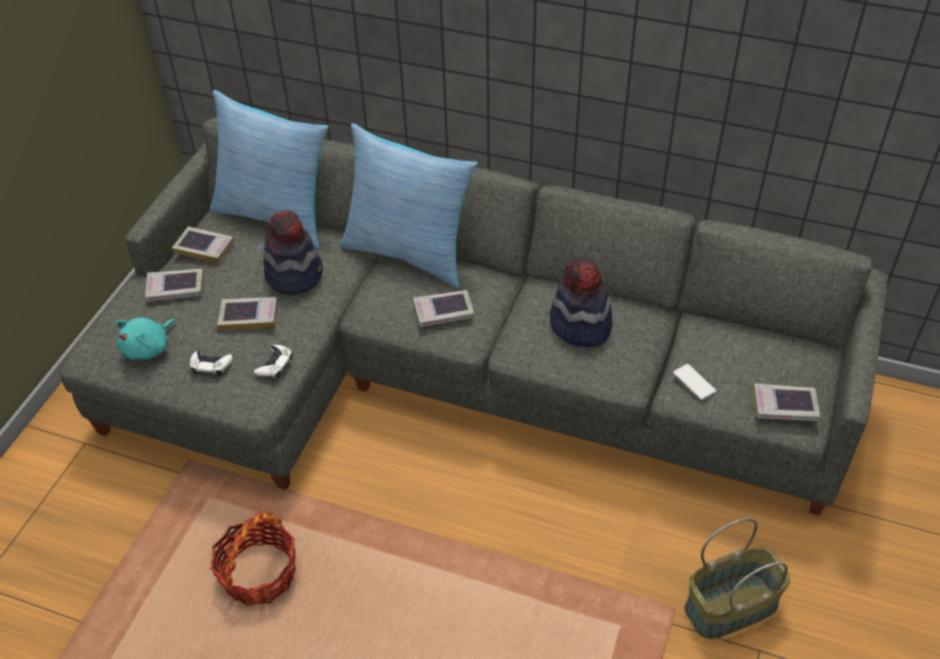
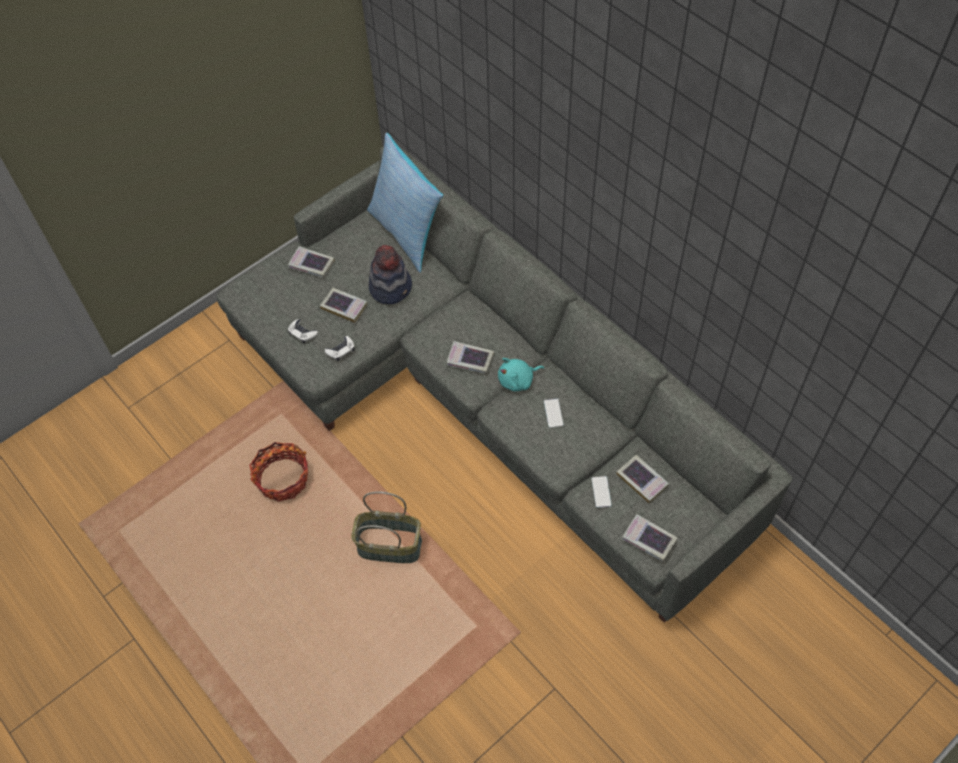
camera: 30 degrees right, 10 degrees up
turquoise plush toy [115,317,177,360] -> turquoise plush toy moved to [498,358,544,391]
book [172,226,235,264] -> book moved to [616,455,669,503]
pillow [340,123,478,288] -> none
hat [550,257,613,347] -> phone [544,398,564,428]
basket [685,518,791,639] -> basket moved to [351,492,422,563]

